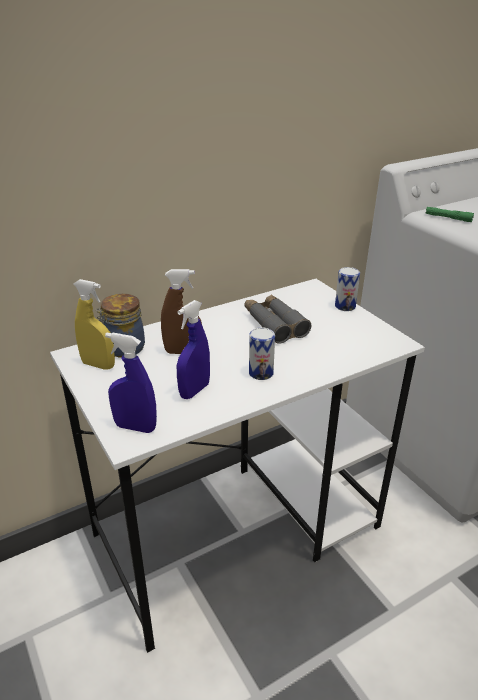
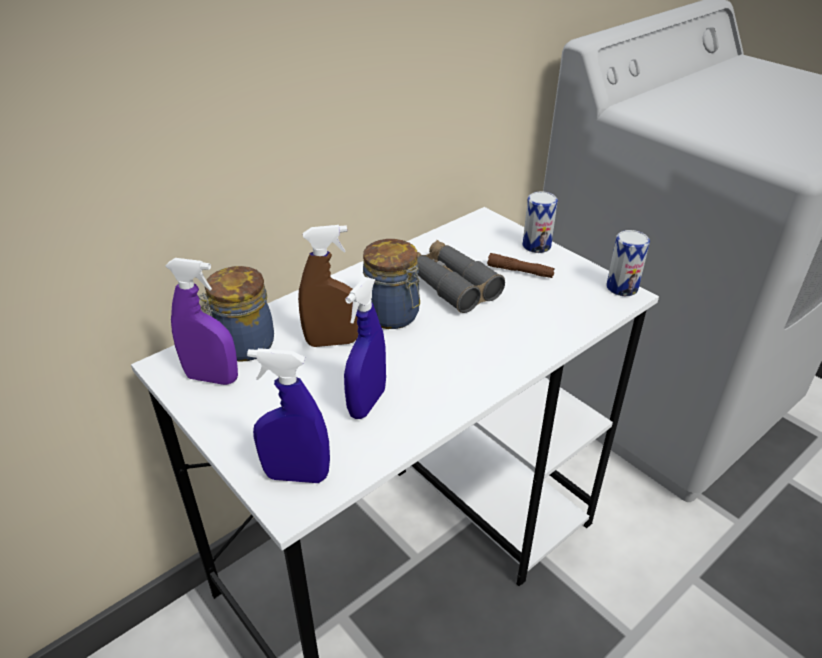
camera: 10 degrees left, 5 degrees up
yellow spray bottle [73,279,115,370] -> purple spray bottle [165,258,238,385]
can [249,327,275,380] -> can moved to [606,230,650,296]
green flashlight [425,207,474,222] -> none
none -> jar [363,239,420,329]
none -> brown flashlight [487,253,555,278]

